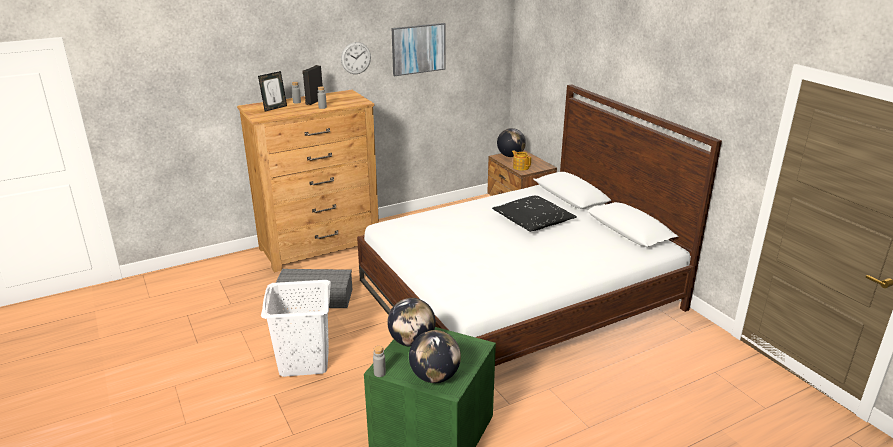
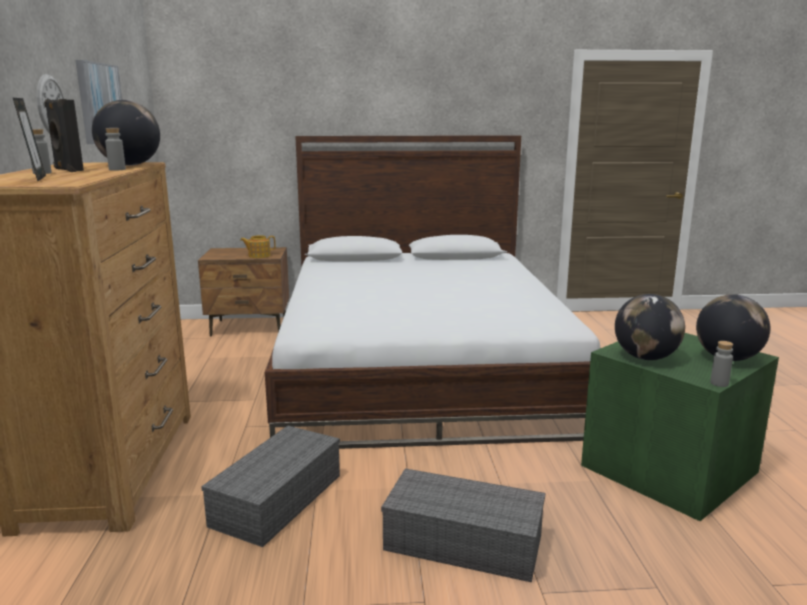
camera: 65 degrees left, 10 degrees down
white laundry basket [261,280,331,377] -> grey storage box [381,468,545,582]
black pillow [492,196,577,232] -> none
globe [497,128,526,157] -> globe moved to [92,100,160,166]

